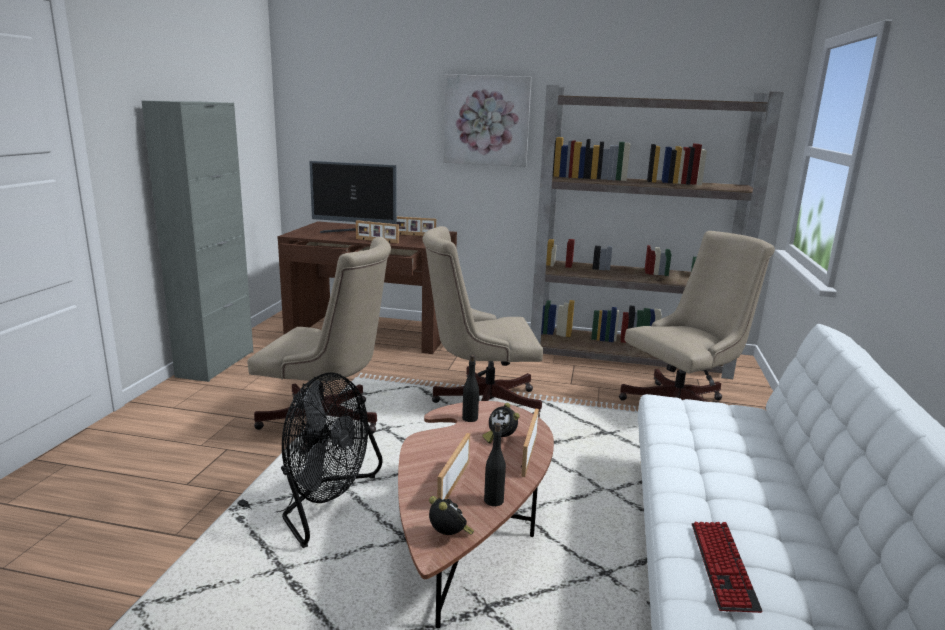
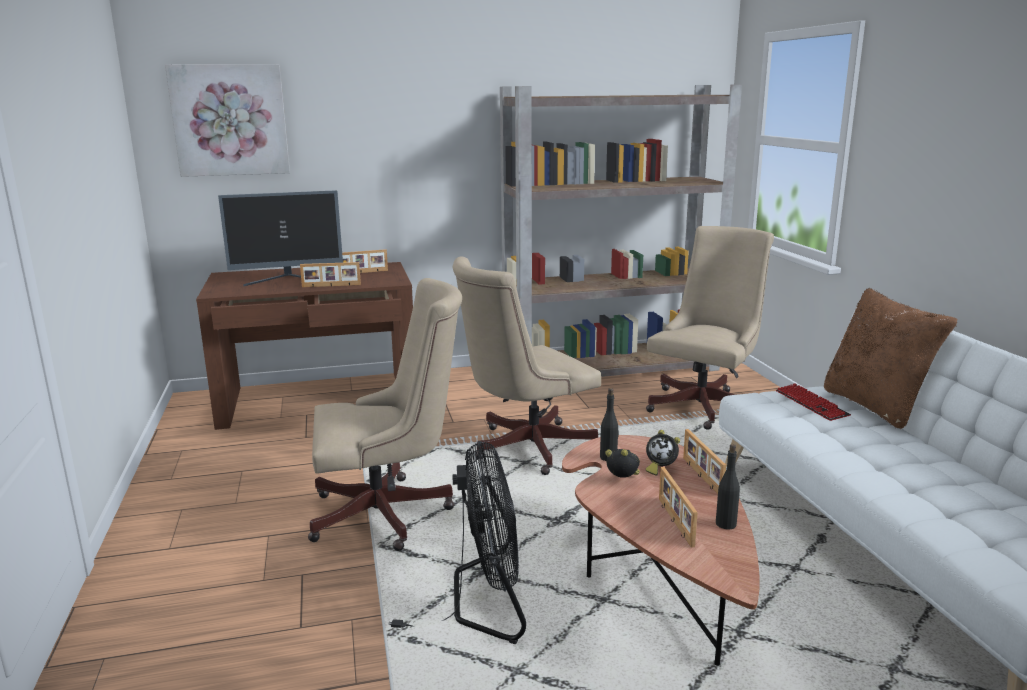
camera: 25 degrees left, 0 degrees up
grey cabinet [142,101,253,382] -> none
alarm clock [429,496,474,535] -> alarm clock moved to [605,449,640,478]
picture [444,74,532,167] -> picture moved to [165,64,290,177]
keyboard [692,522,762,613] -> keyboard moved to [776,383,851,421]
none -> brown pillow [824,288,958,429]

